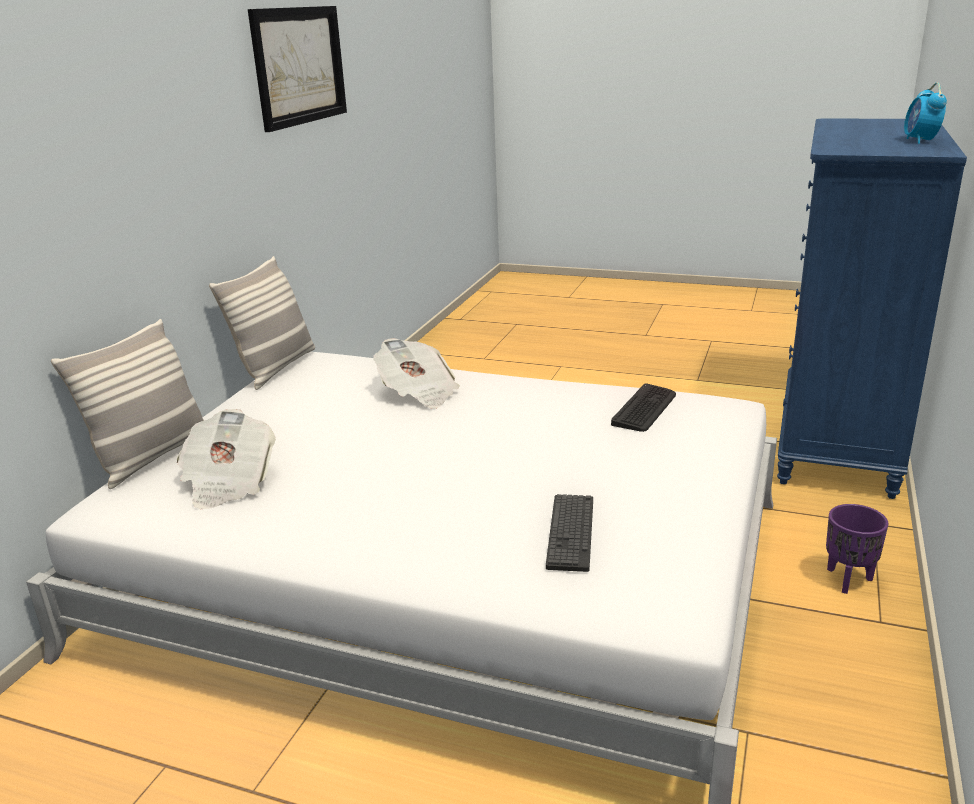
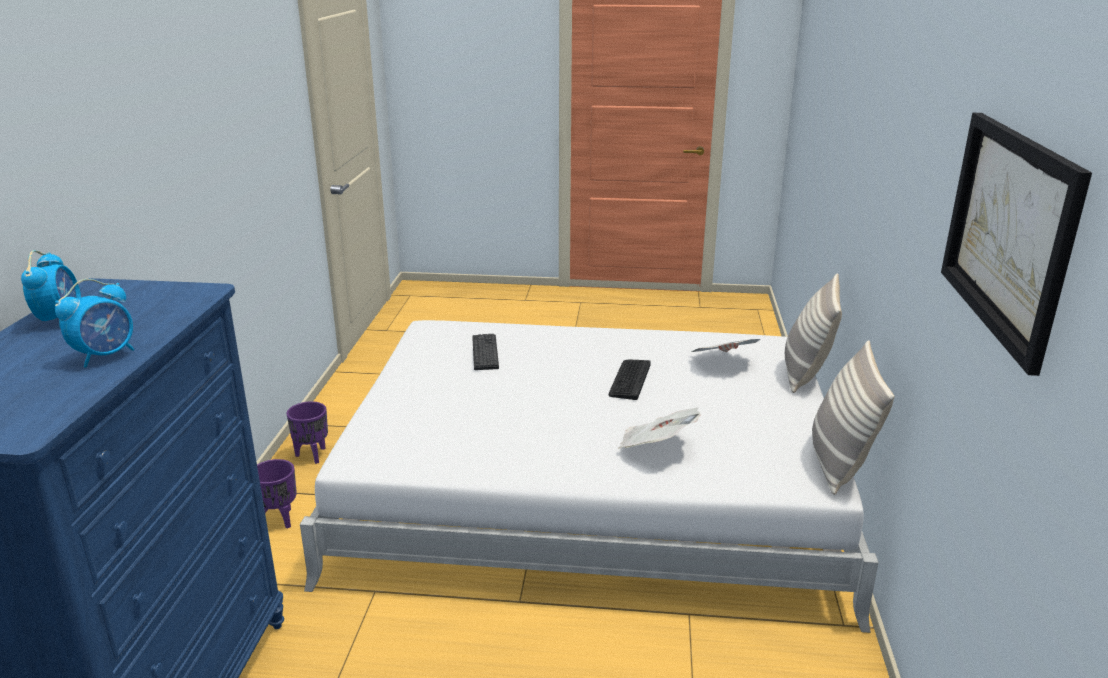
camera: 165 degrees right, 0 degrees up
keyboard [611,383,676,432] -> keyboard moved to [609,359,651,400]
none -> alarm clock [55,279,135,368]
none -> purple planter [286,401,328,464]

